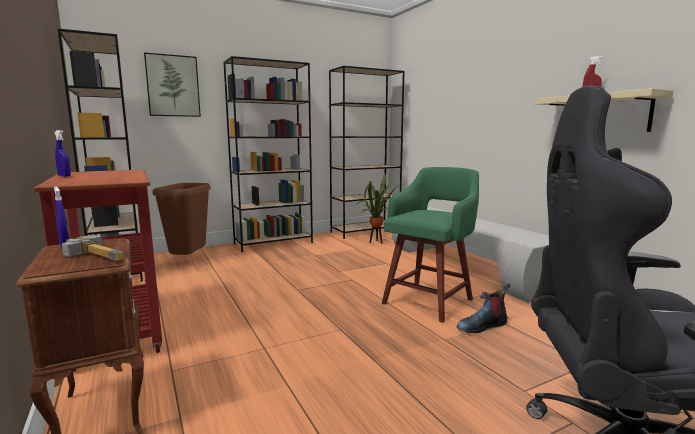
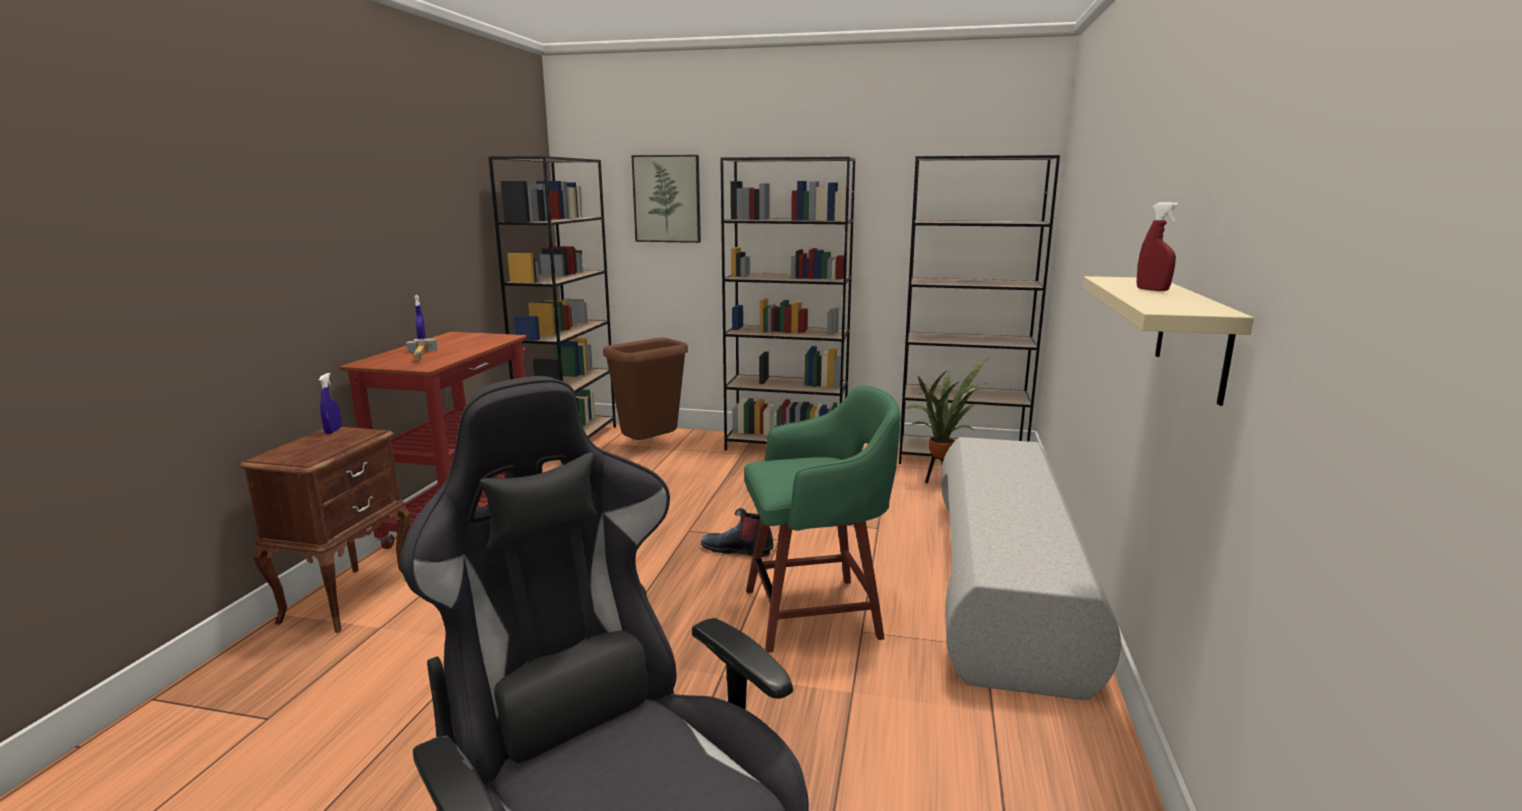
camera: 40 degrees right, 5 degrees up
hammer [62,235,125,261] -> hammer moved to [406,338,438,360]
boot [457,283,510,333] -> boot moved to [701,508,774,557]

